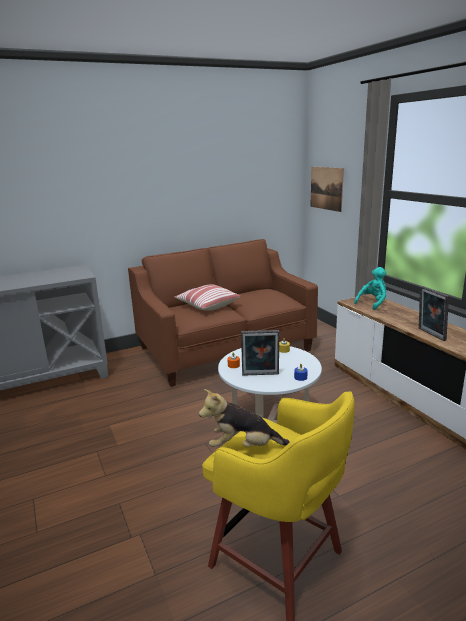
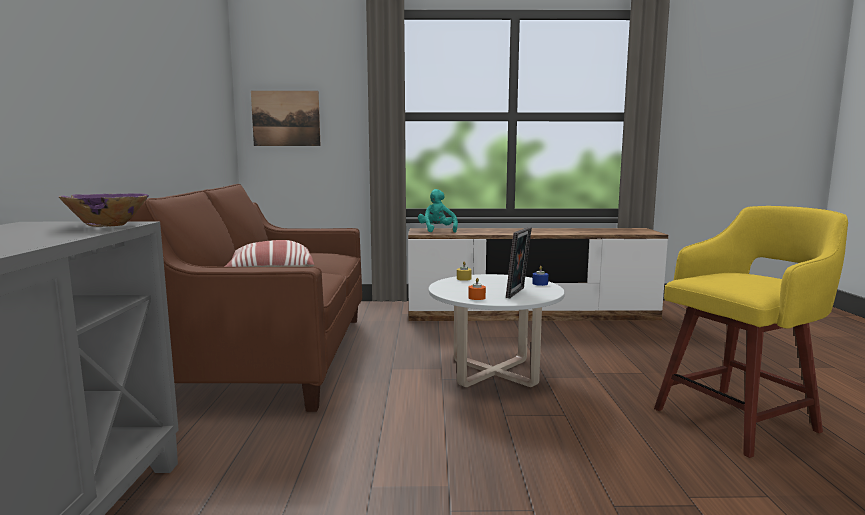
camera: 65 degrees left, 10 degrees down
plush toy [199,389,290,447] -> none
picture frame [419,286,449,341] -> none
none -> purple bowl [59,193,149,227]

